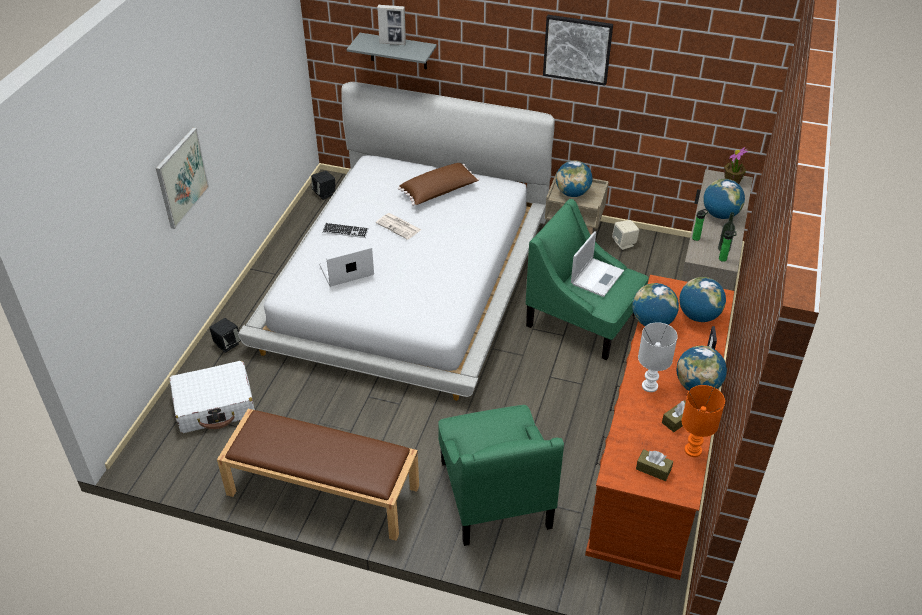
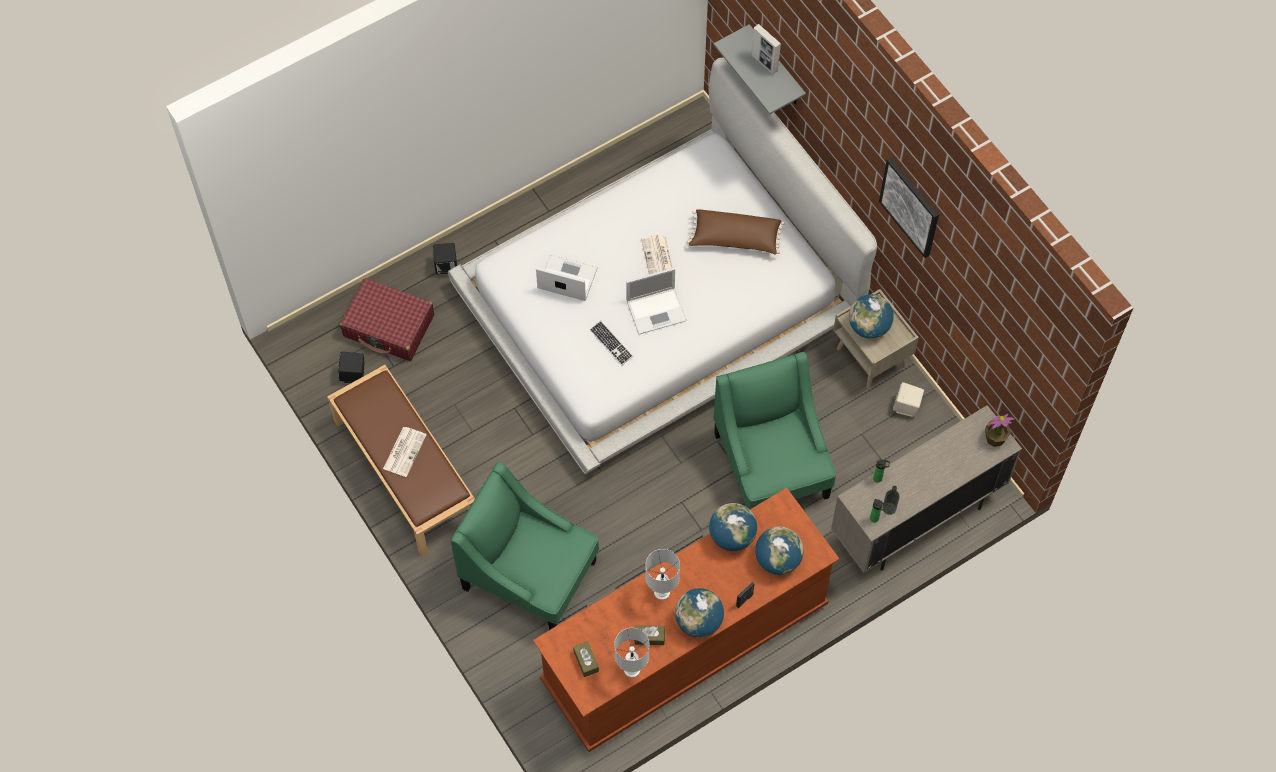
camera: 40 degrees right, 20 degrees up
picture [156,128,209,229] -> none
white suitcase [170,361,255,433] -> red suitcase [340,278,434,361]
black speaker [311,171,335,200] -> black speaker moved to [338,352,364,383]
keyboard [322,223,369,238] -> keyboard moved to [590,321,633,366]
green armchair [438,405,564,546] -> green armchair turned 90 degrees clockwise [450,462,599,630]
laptop [571,231,624,297] -> laptop moved to [626,268,687,334]
orange table lamp [682,385,725,457] -> white table lamp [614,628,649,678]
globe [703,179,745,219] -> none
none -> newspaper [383,427,427,477]

